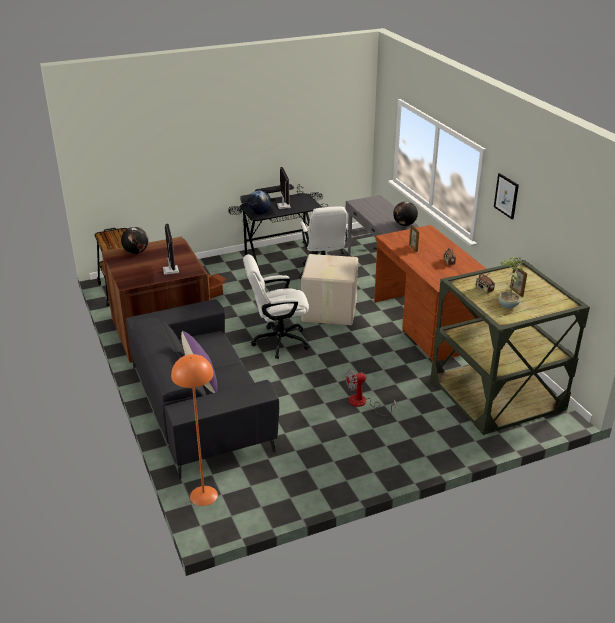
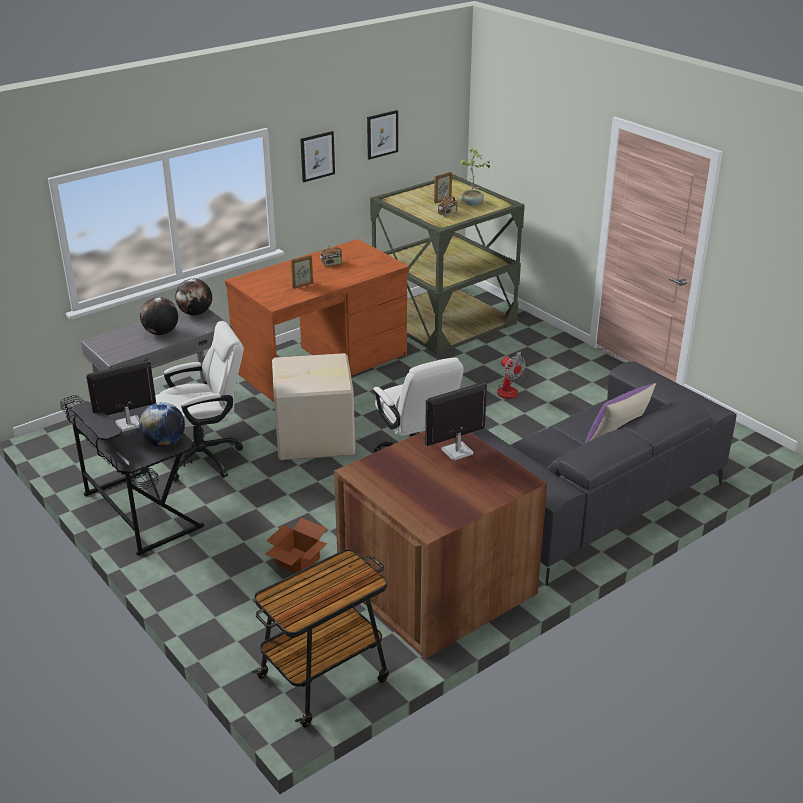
camera: 105 degrees left, 0 degrees up
globe [121,227,148,254] -> globe moved to [140,297,178,335]
orange floor lamp [171,354,218,506] -> none
none -> picture [367,110,398,160]

